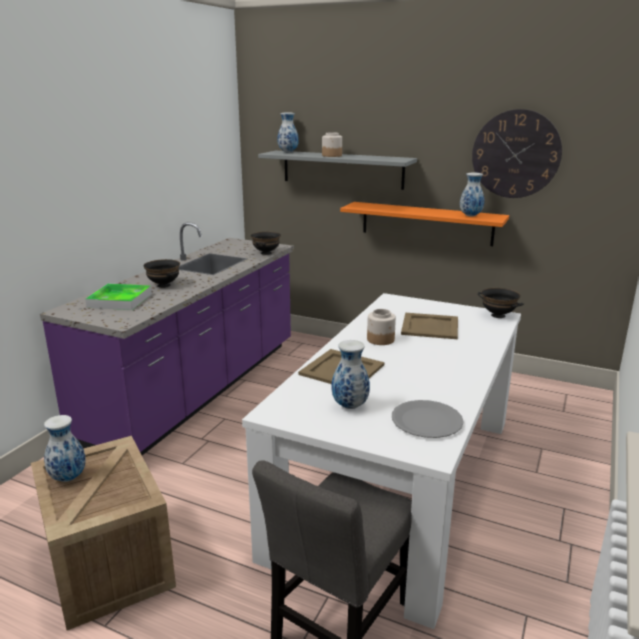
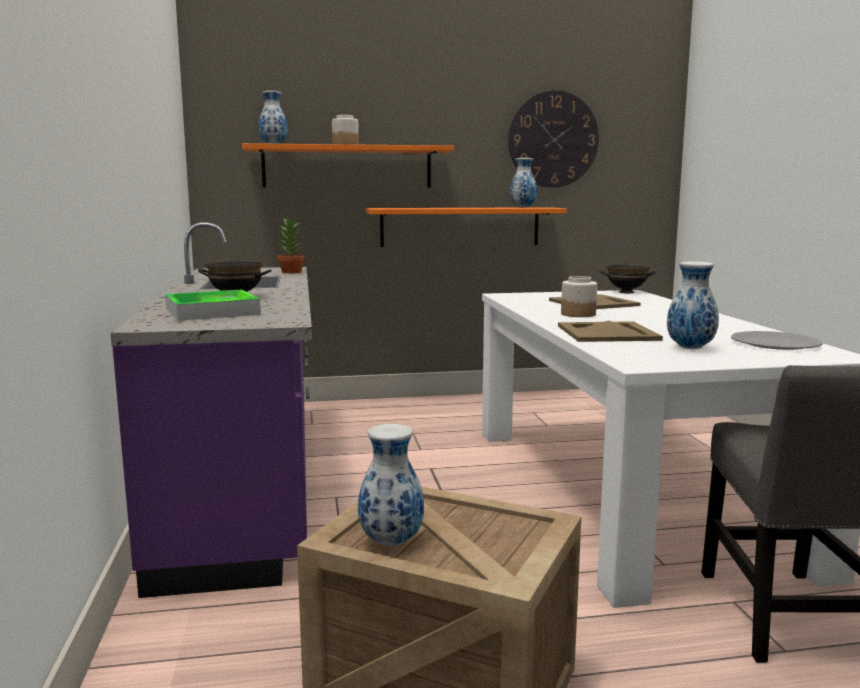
camera: 35 degrees left, 10 degrees down
black bowl [251,231,281,255] -> potted plant [276,217,305,273]
grey shelf [258,151,417,190] -> orange shelf [242,143,454,188]

